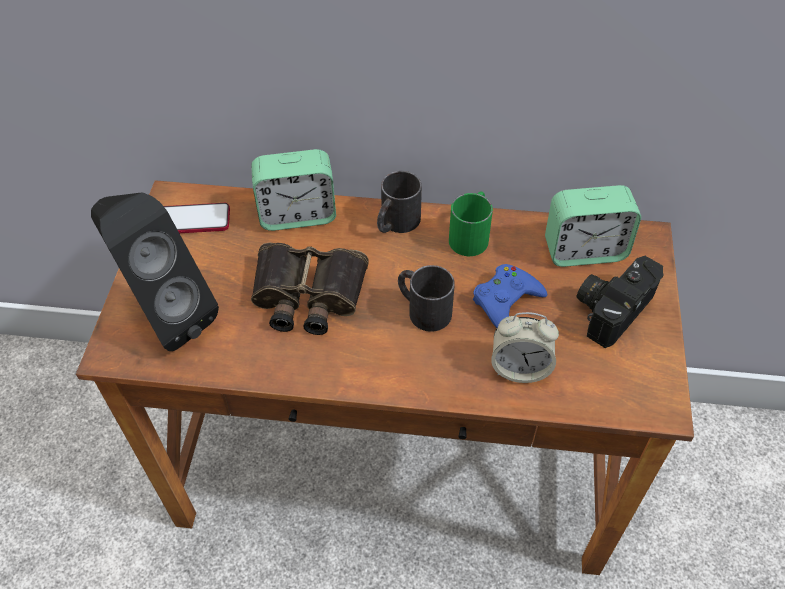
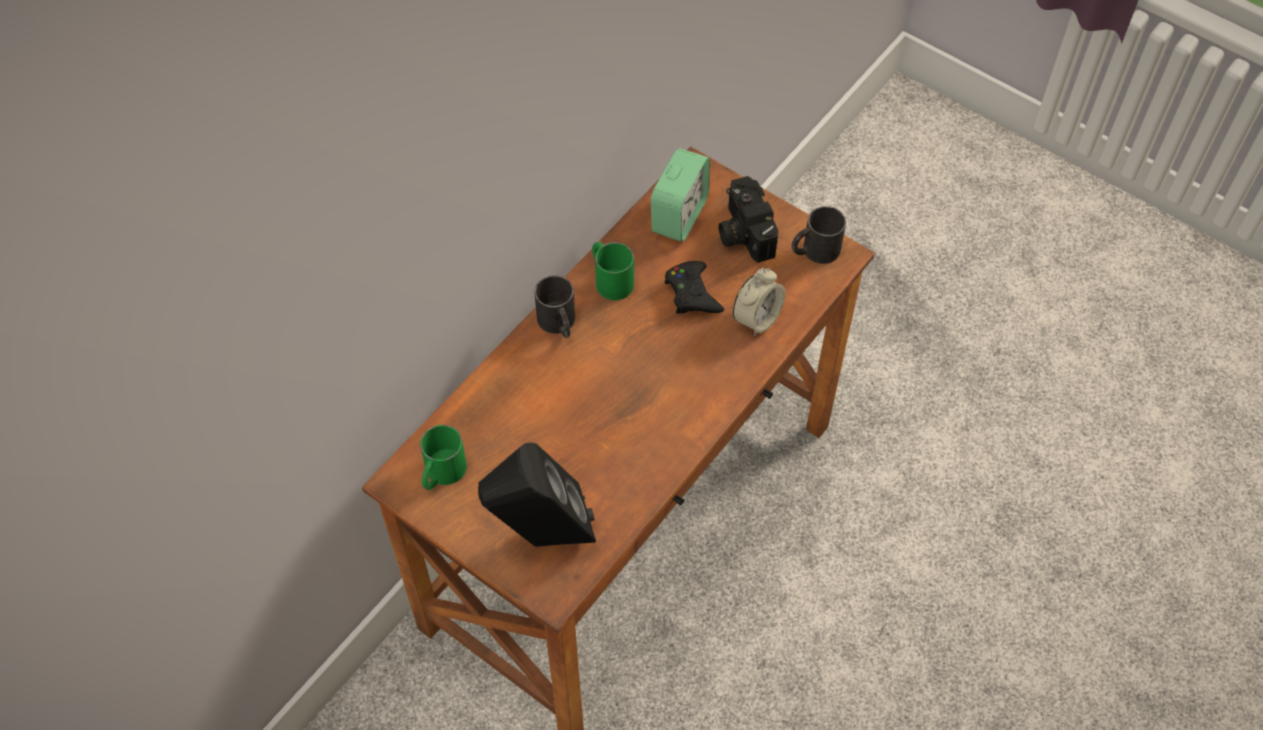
camera: 60 degrees left, 5 degrees up
phone [164,203,230,233] -> green mug [420,425,467,490]
alarm clock [251,149,336,231] -> none
binoculars [251,243,369,335] -> none
black mug [398,265,455,332] -> black mug moved to [792,206,846,264]
blue game controller [473,264,547,328] -> black game controller [665,261,724,314]

